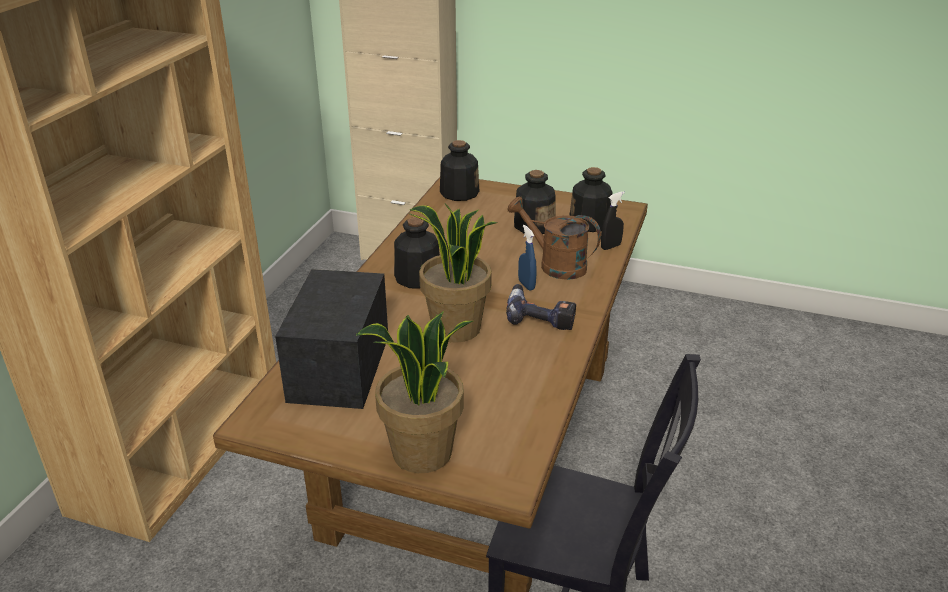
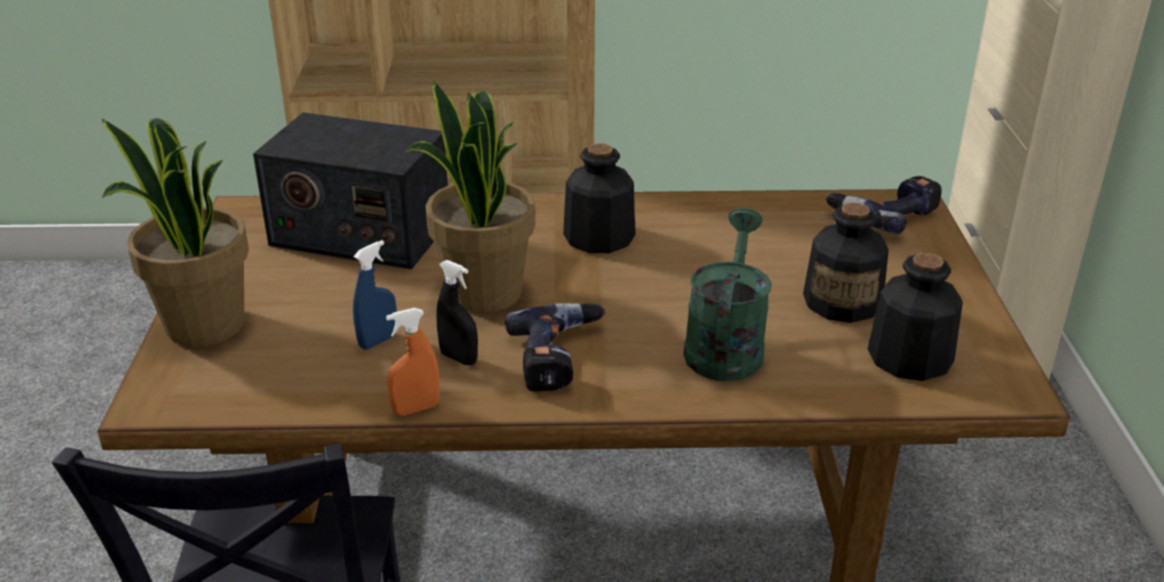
camera: 70 degrees right, 0 degrees up
radio [275,269,388,409] -> radio turned 150 degrees counterclockwise [253,112,448,269]
bottle [440,140,480,201] -> power drill [826,176,942,234]
brown watering can [507,196,601,280] -> green watering can [683,208,772,381]
blue spray bottle [518,225,537,290] -> blue spray bottle moved to [353,240,397,349]
black spray bottle [601,191,625,250] -> black spray bottle moved to [436,260,478,365]
none -> orange spray bottle [386,308,440,416]

